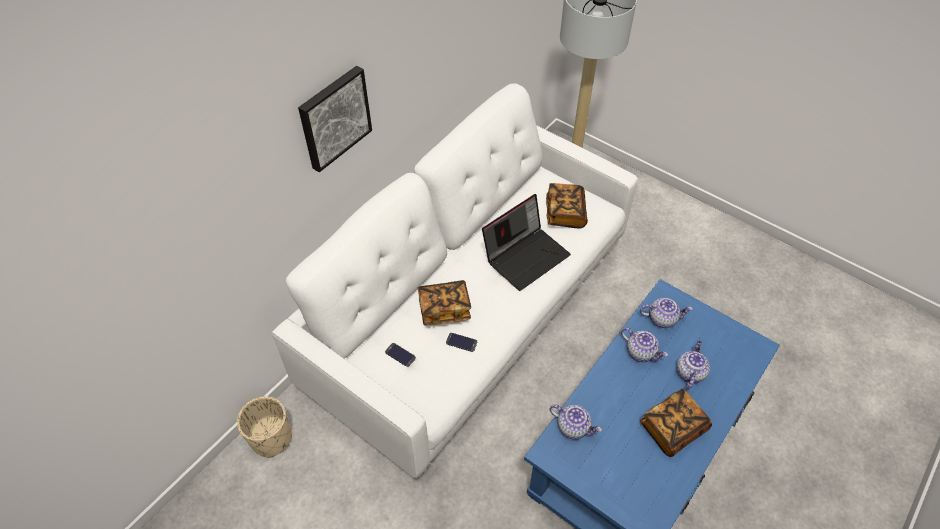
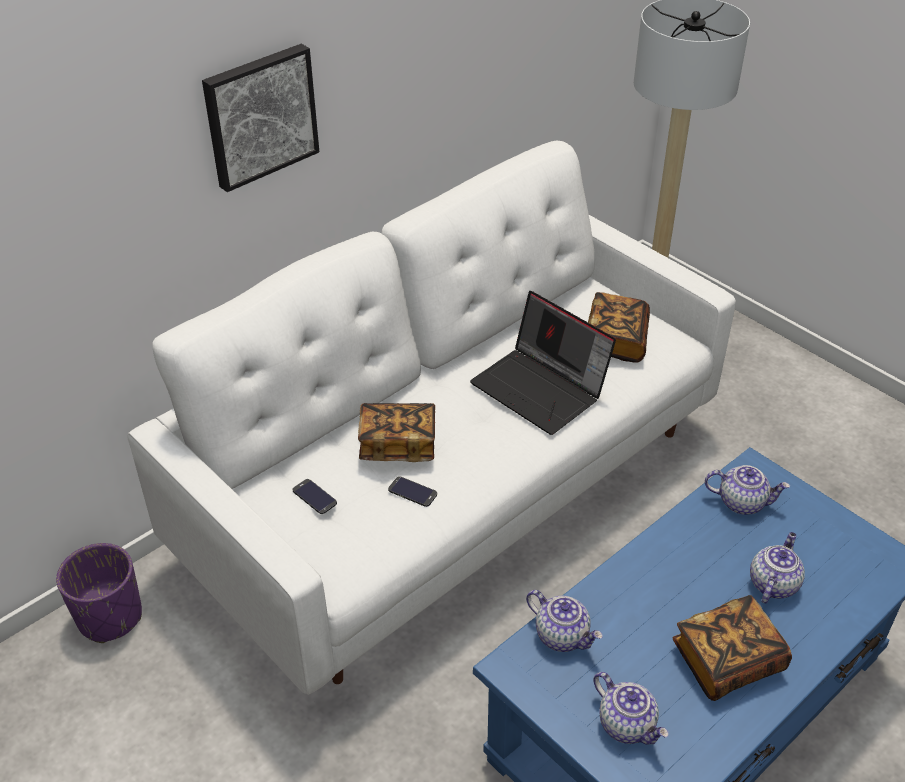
camera: 10 degrees right, 10 degrees down
beige planter [237,396,292,458] -> purple planter [56,543,142,643]
laptop [482,194,571,291] -> laptop turned 75 degrees clockwise [470,291,616,435]
teapot [621,327,668,362] -> teapot moved to [593,672,669,745]

